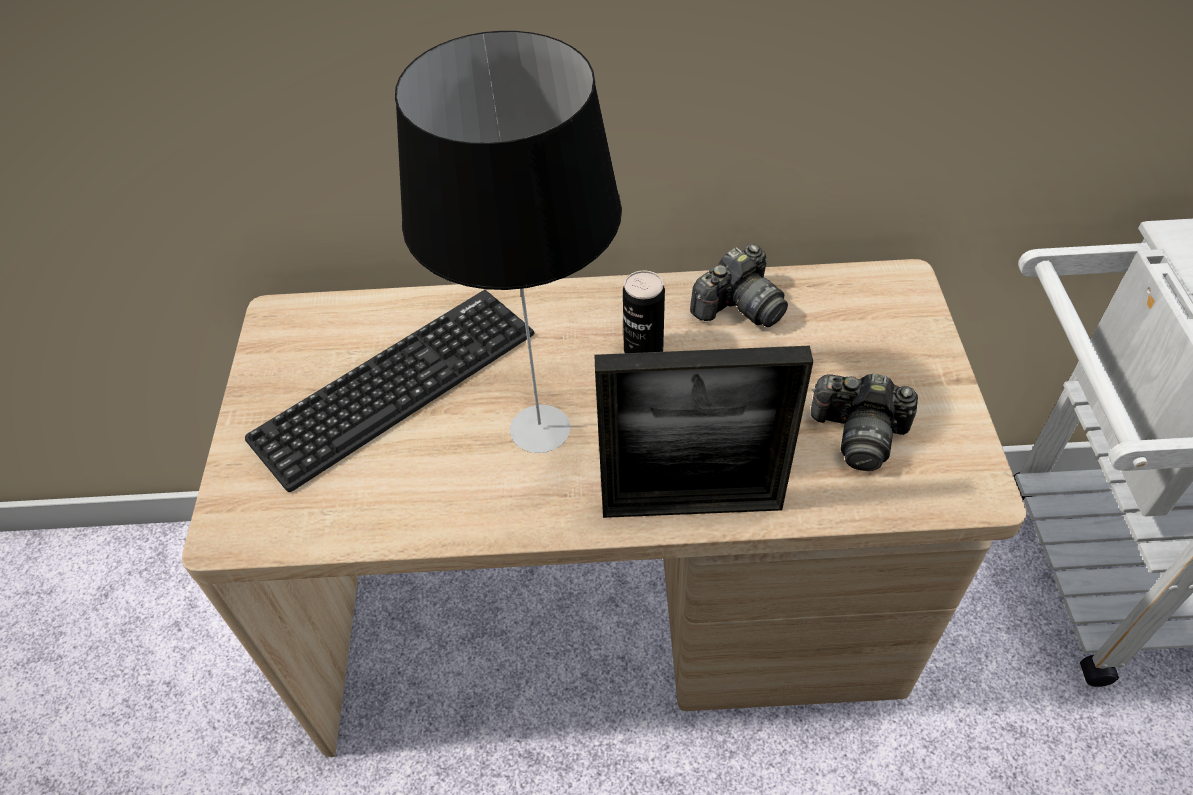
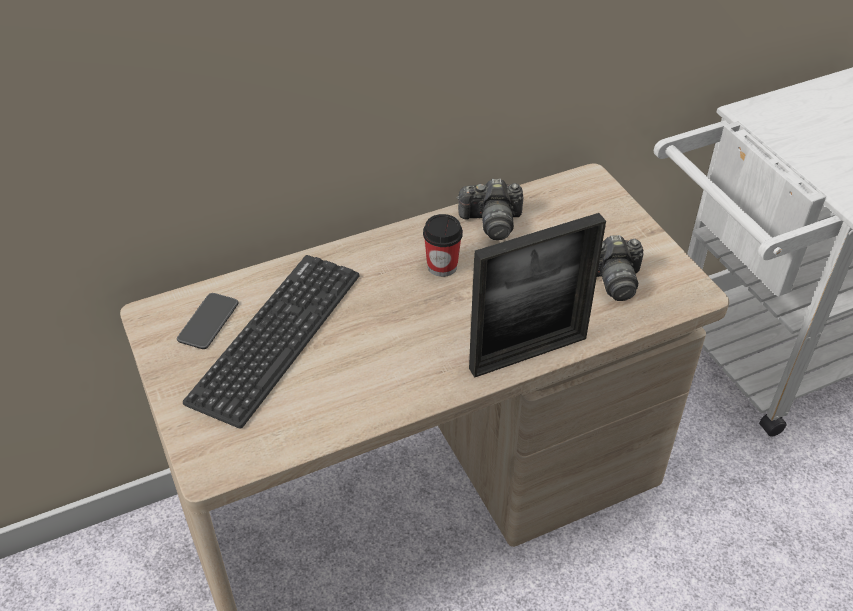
camera: 25 degrees left, 5 degrees down
table lamp [395,31,622,453] -> none
can [623,270,665,353] -> cup [423,214,463,277]
camera [690,244,788,327] -> camera turned 60 degrees clockwise [457,178,523,240]
none -> phone [177,293,239,349]

